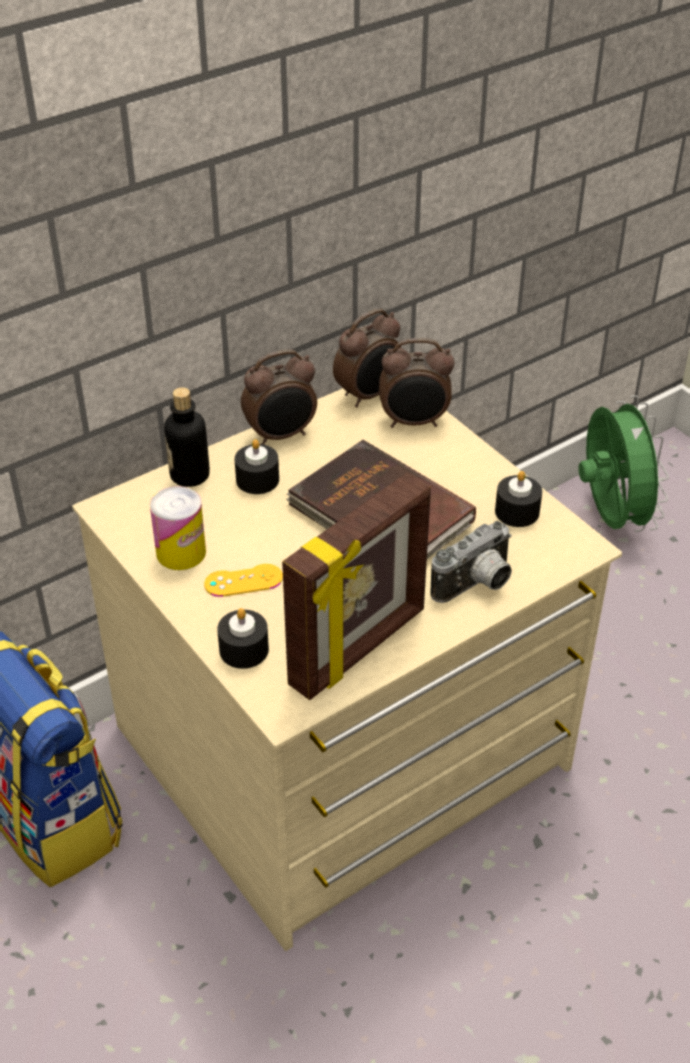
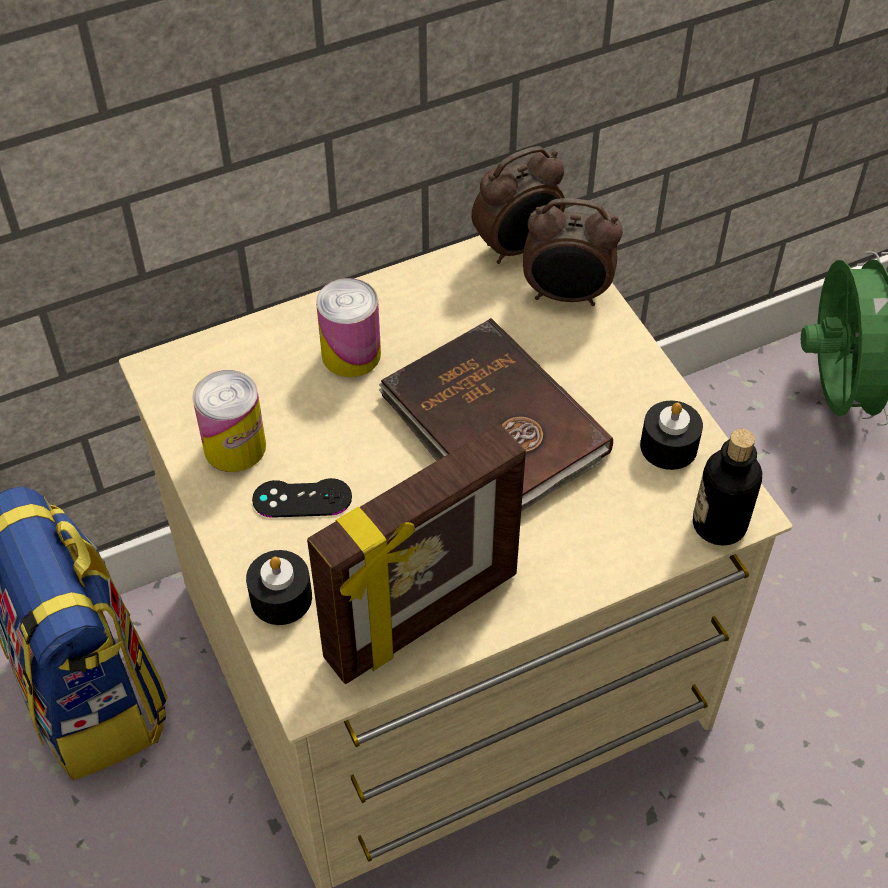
camera: 10 degrees right, 10 degrees up
bottle [164,387,210,487] -> bottle moved to [693,429,762,545]
yellow game controller [204,564,283,597] -> black game controller [252,478,352,518]
black candle [235,439,279,494] -> can [316,278,381,377]
alarm clock [241,350,317,445] -> none
camera [431,521,512,603] -> none

